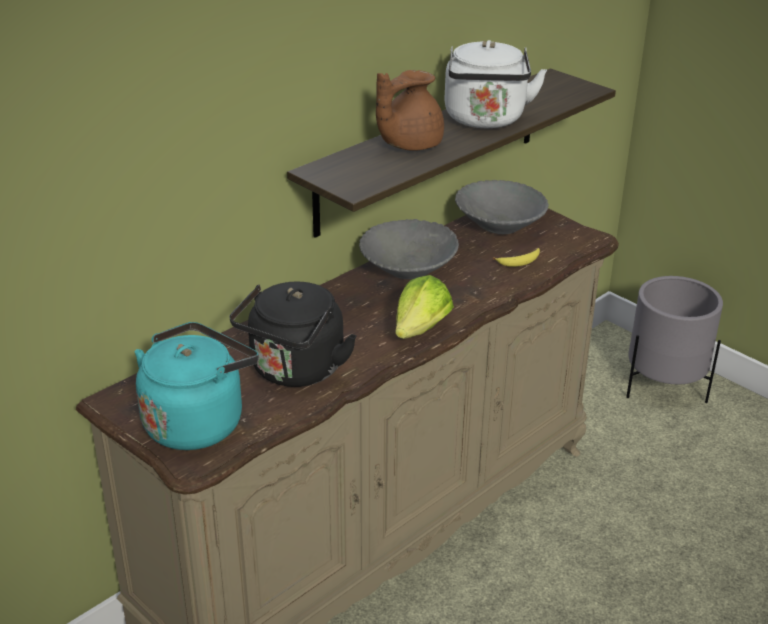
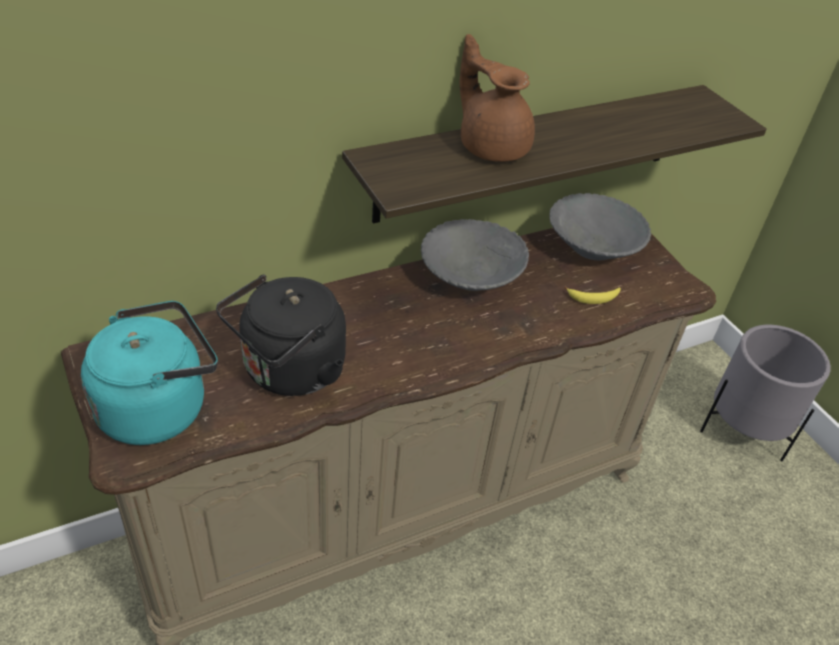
camera: 15 degrees right, 10 degrees up
brown teapot [376,70,444,151] -> brown teapot turned 75 degrees clockwise [460,34,535,162]
lettuce [395,275,454,339] -> none
white kettle [444,40,547,129] -> none

